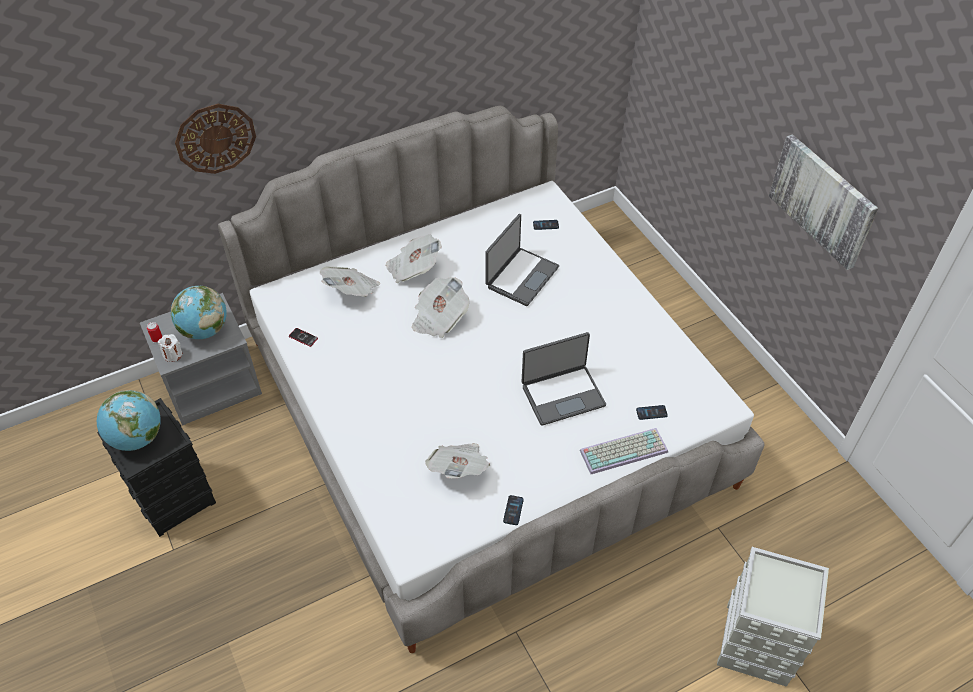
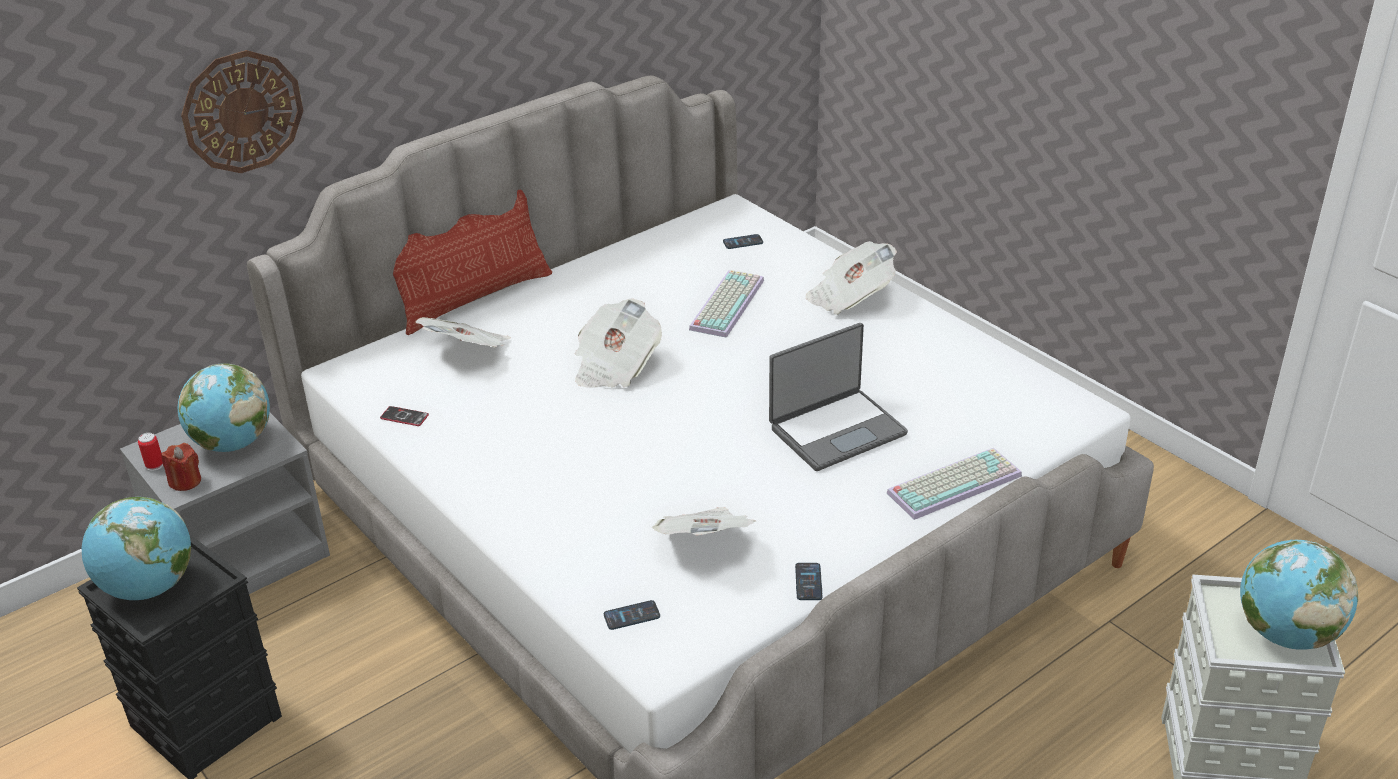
camera: 10 degrees left, 15 degrees down
white candle [158,334,182,362] -> red candle [161,443,201,491]
newspaper [385,234,442,283] -> newspaper moved to [806,241,897,315]
laptop [485,214,559,306] -> keyboard [689,270,764,338]
phone [636,405,668,420] -> phone moved to [604,600,660,630]
picture [769,134,878,270] -> none
none -> pillow [393,190,552,335]
none -> globe [1240,540,1358,650]

